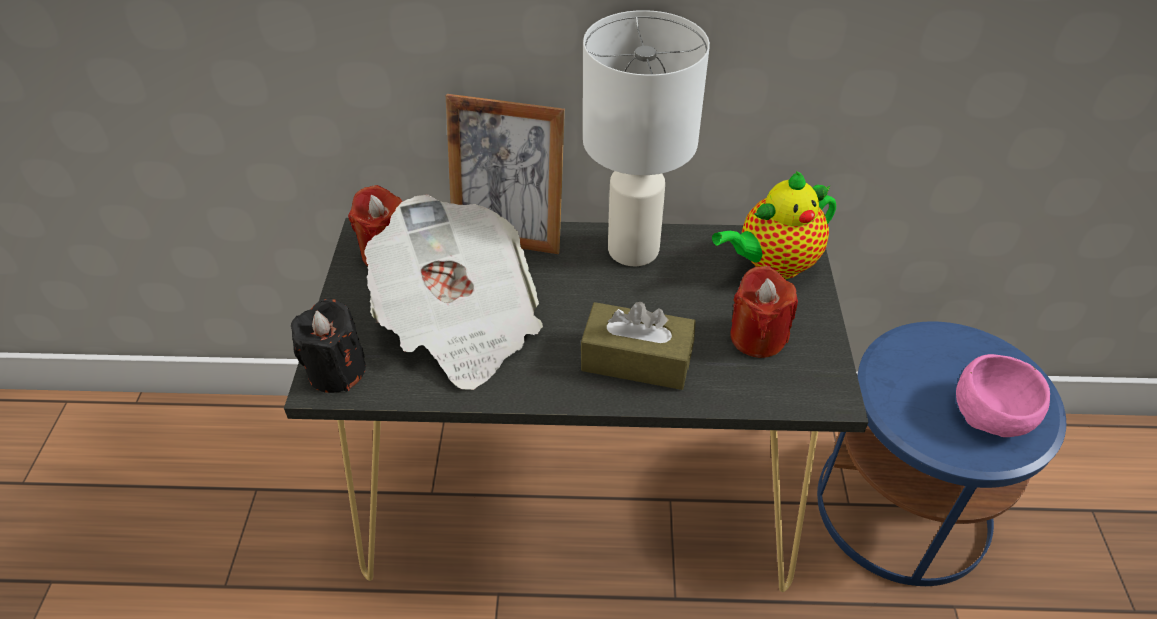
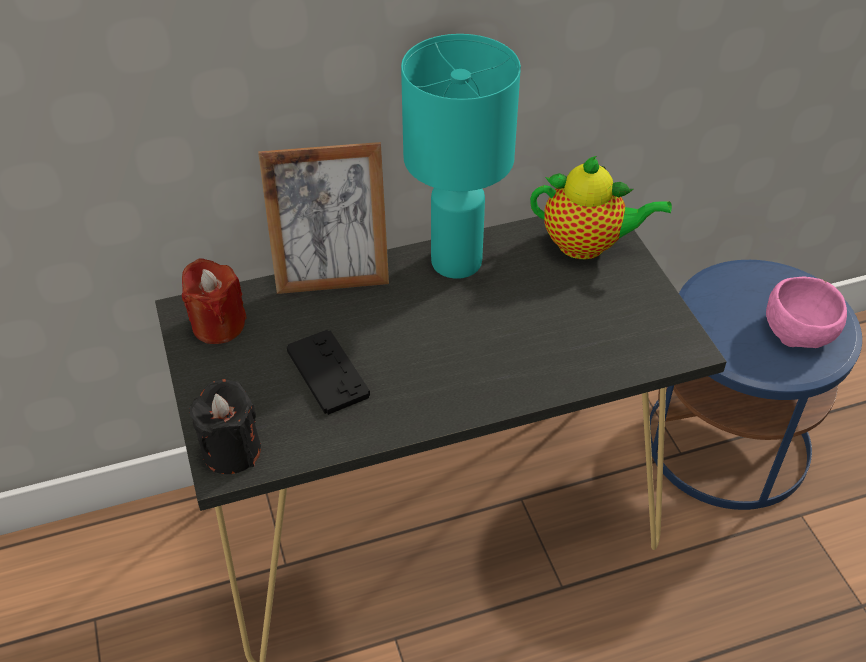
camera: 20 degrees left, 0 degrees up
newspaper [364,195,543,390] -> black game controller [287,330,370,415]
brown tissue box [581,302,696,390] -> none
white table lamp [583,10,710,266] -> turquoise table lamp [401,34,521,279]
teapot [712,171,836,279] -> teapot turned 120 degrees counterclockwise [530,156,672,259]
red candle [731,266,798,358] -> none

